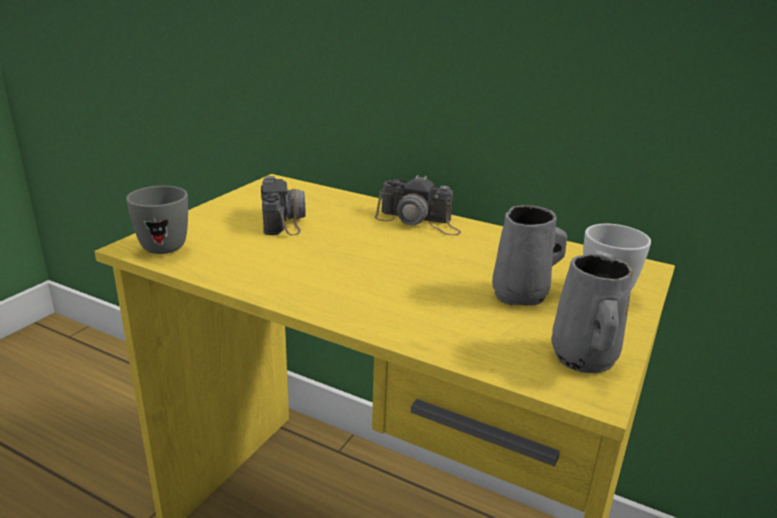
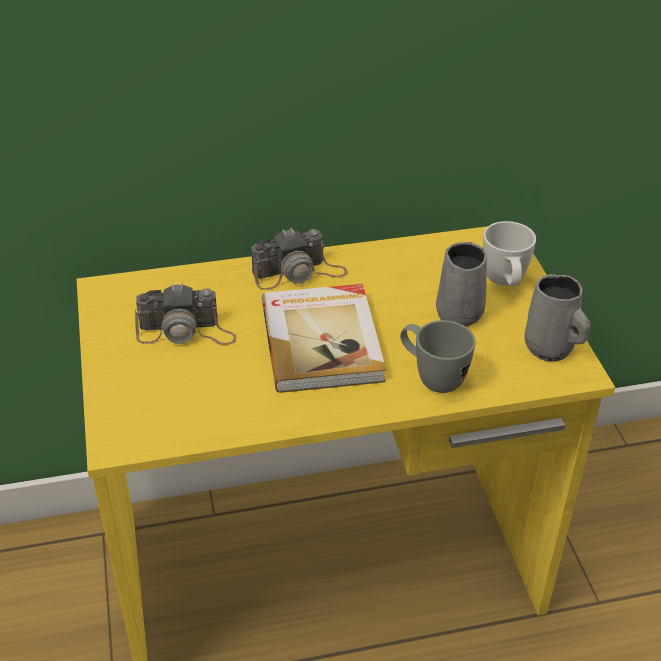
camera: 40 degrees left, 15 degrees up
grey mug [126,186,188,254] -> grey mug moved to [400,320,475,393]
camera [261,176,306,235] -> camera turned 135 degrees clockwise [135,283,236,345]
none -> book [262,284,386,393]

